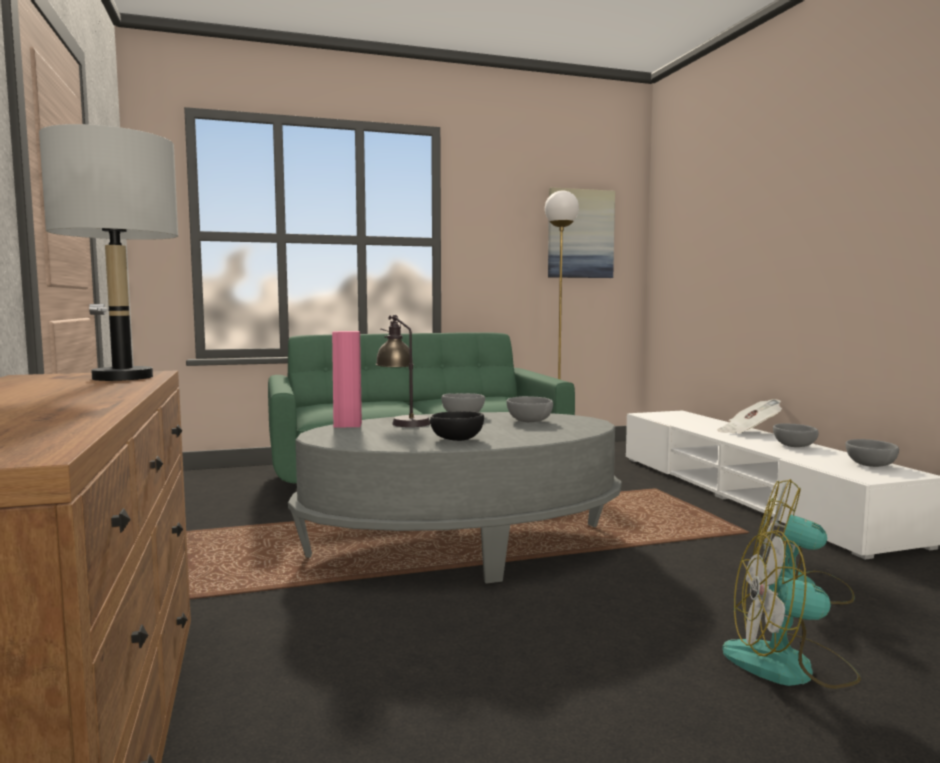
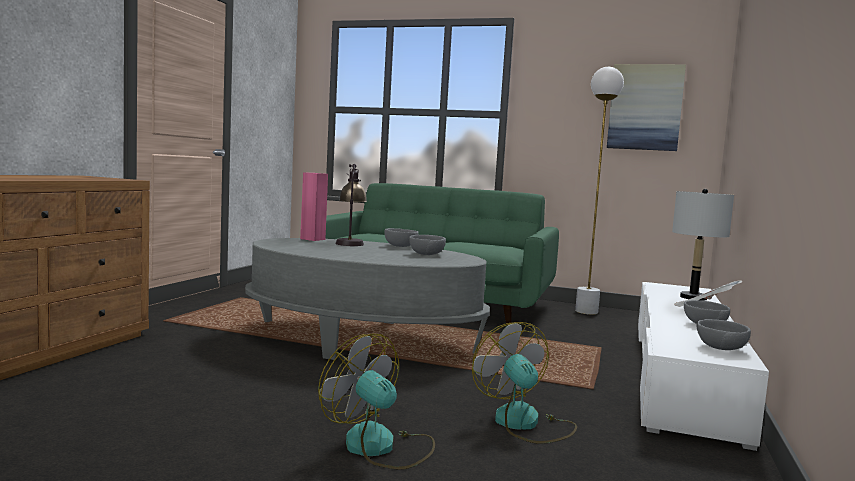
camera: 35 degrees right, 0 degrees up
grey table lamp [39,124,178,381] -> grey table lamp moved to [672,189,734,301]
black bowl [430,411,484,441] -> none

